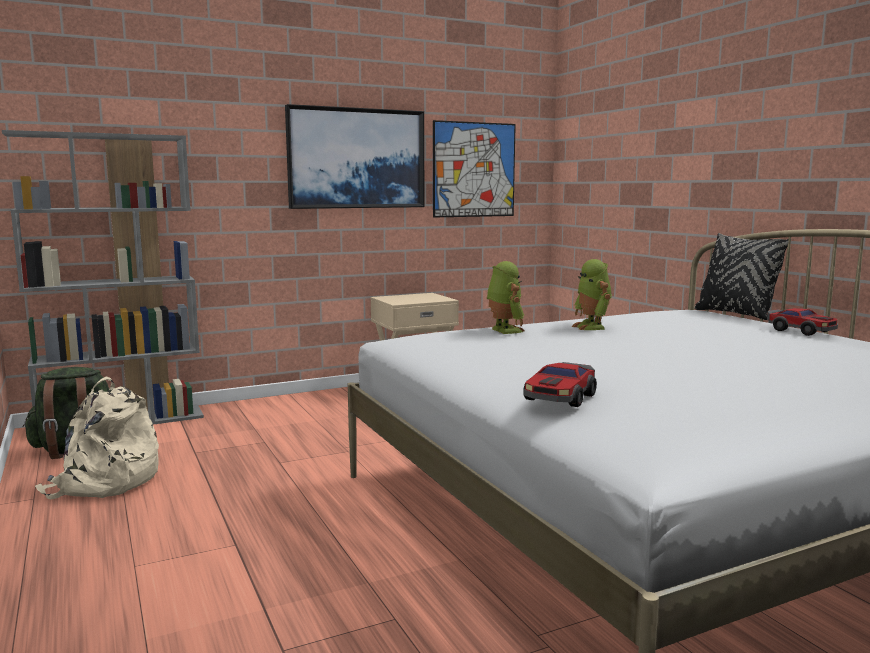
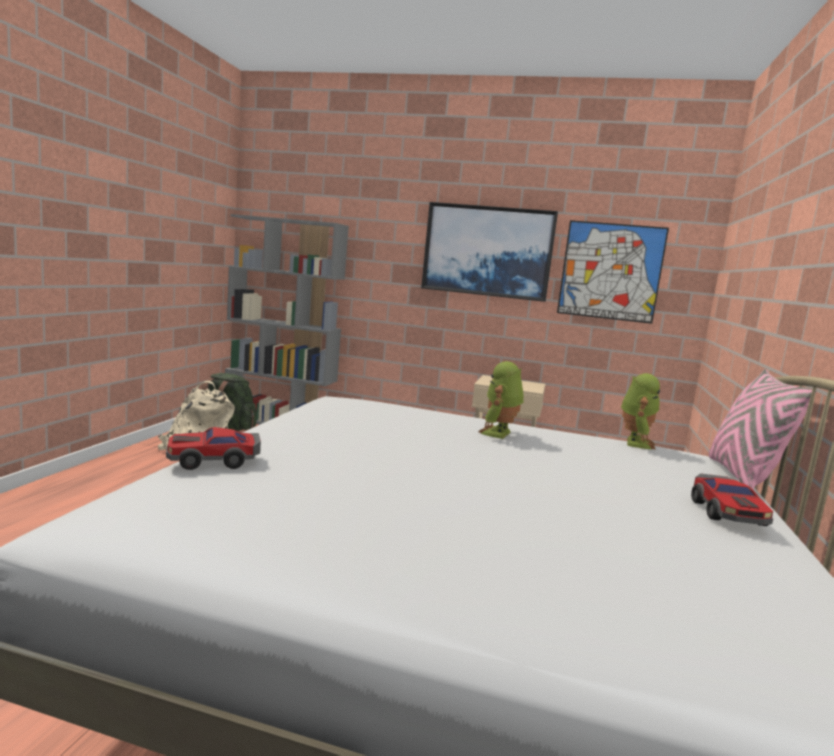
camera: 40 degrees right, 0 degrees up
toy robot [487,261,525,334] -> toy robot moved to [621,373,660,450]
black pillow [694,233,789,320] -> pink pillow [709,369,817,490]

